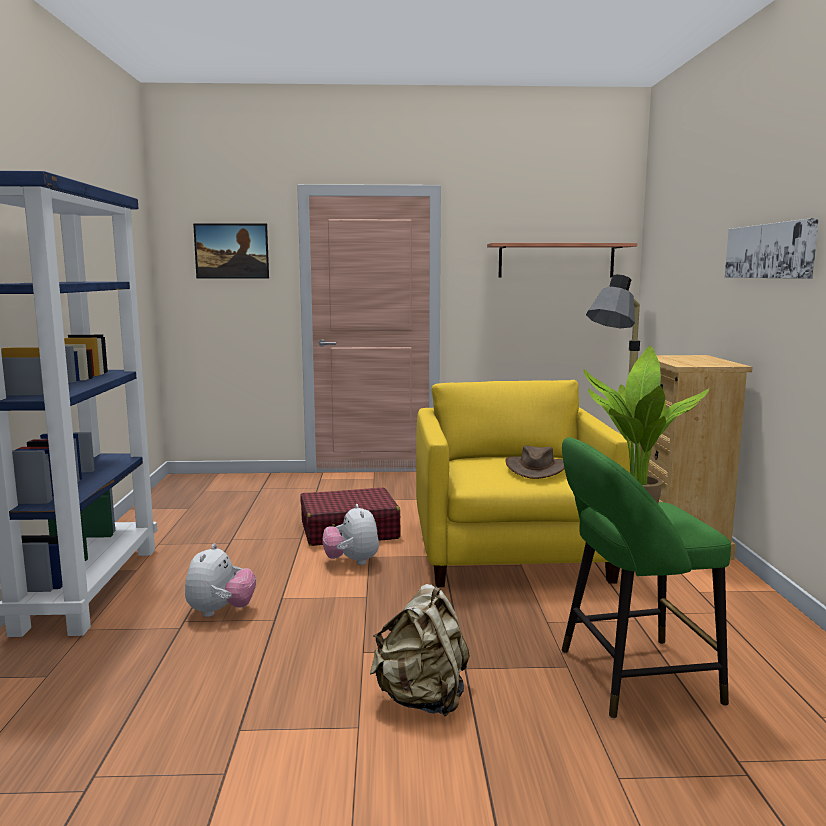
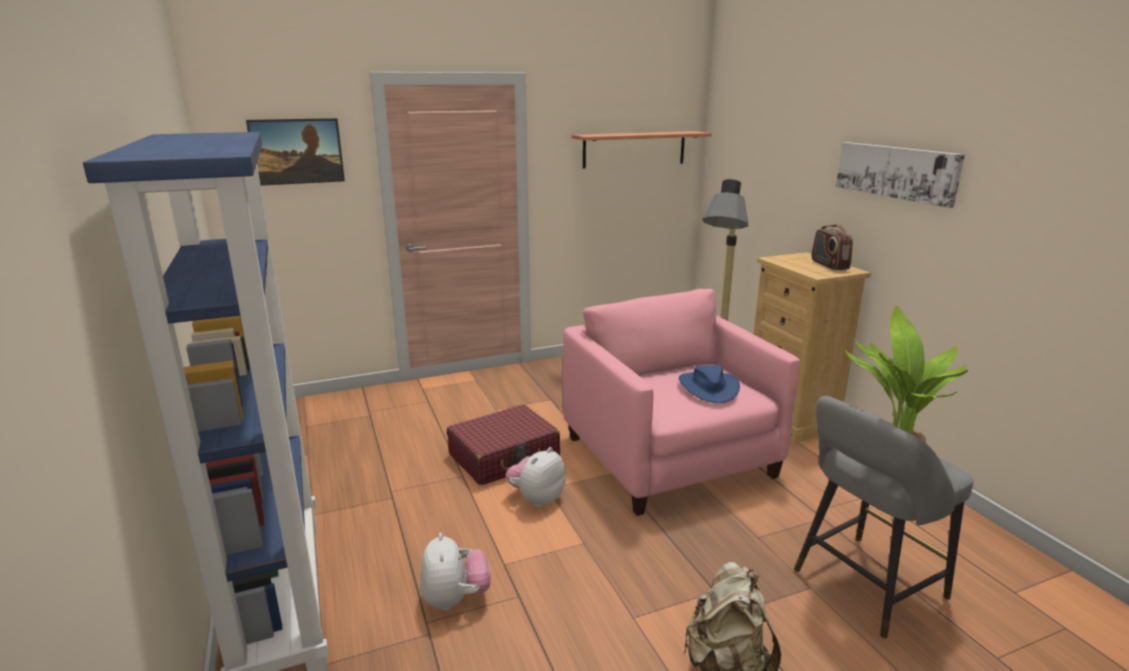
camera: 20 degrees left, 10 degrees up
plush toy [322,504,379,565] -> plush toy turned 75 degrees clockwise [505,447,566,507]
yellow armchair [416,380,631,587] -> pink armchair [563,289,800,516]
brown hat [505,445,564,479] -> blue hat [679,365,740,403]
green stool [562,437,731,718] -> grey stool [794,396,973,639]
none -> radio [812,224,853,270]

